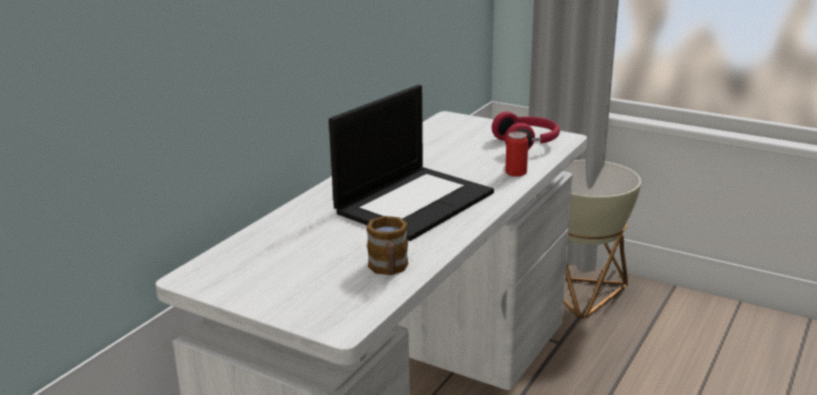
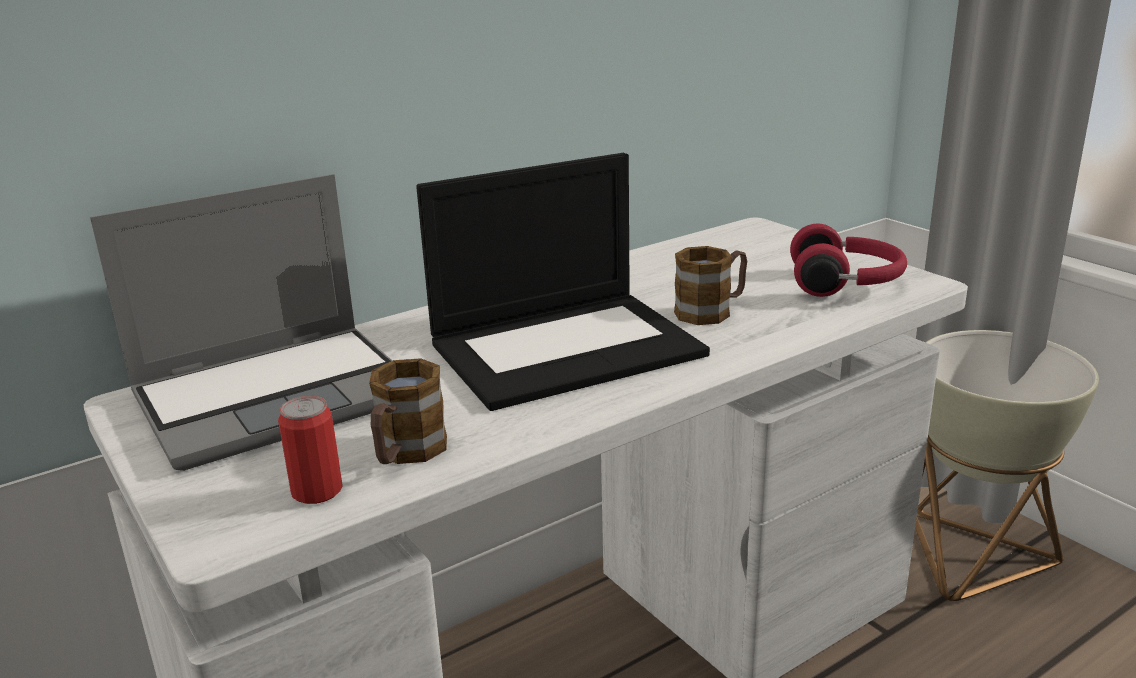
camera: 25 degrees right, 0 degrees up
can [505,131,528,177] -> can moved to [278,396,343,504]
none -> laptop [90,174,392,471]
none -> mug [674,246,747,325]

